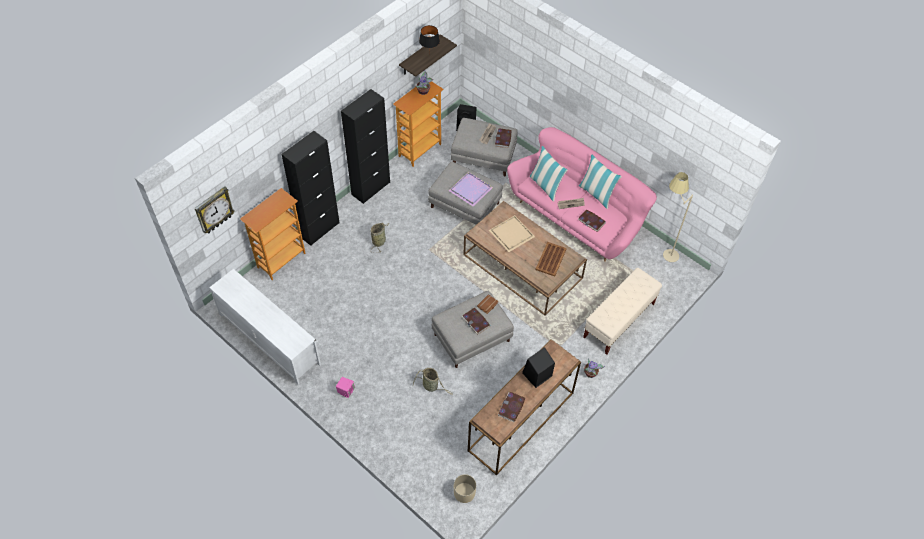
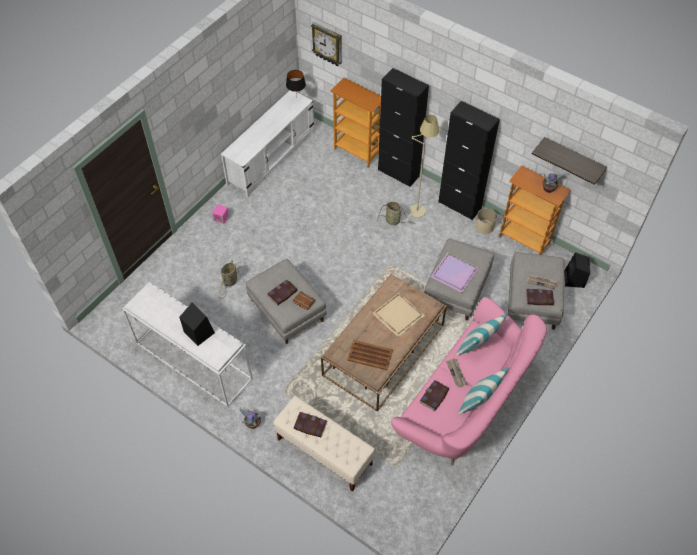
camera: 85 degrees right, 0 degrees up
black table lamp [419,25,440,51] -> black table lamp moved to [286,70,306,96]
beige planter [454,474,476,503] -> beige planter moved to [476,208,497,234]
brown console table [468,339,581,476] -> white console table [122,282,253,407]
book [498,392,525,422] -> book moved to [294,412,327,437]
beige floor lamp [663,172,693,262] -> beige floor lamp moved to [409,115,440,217]

